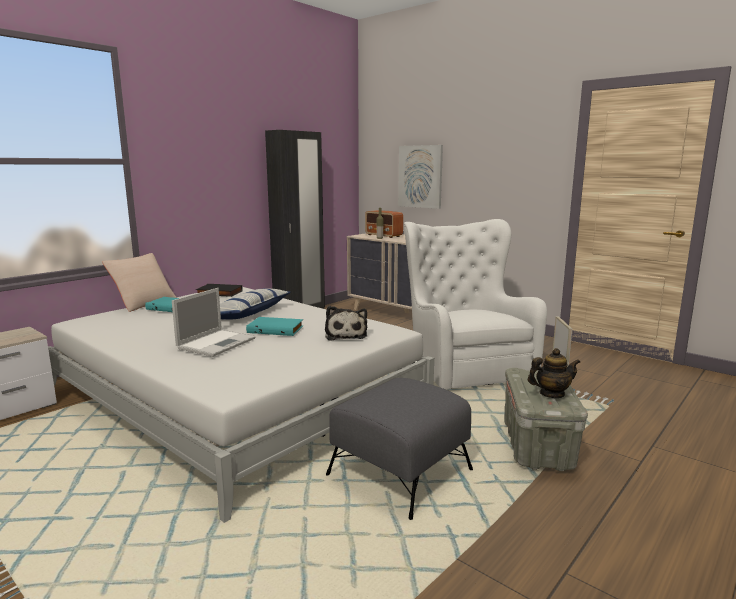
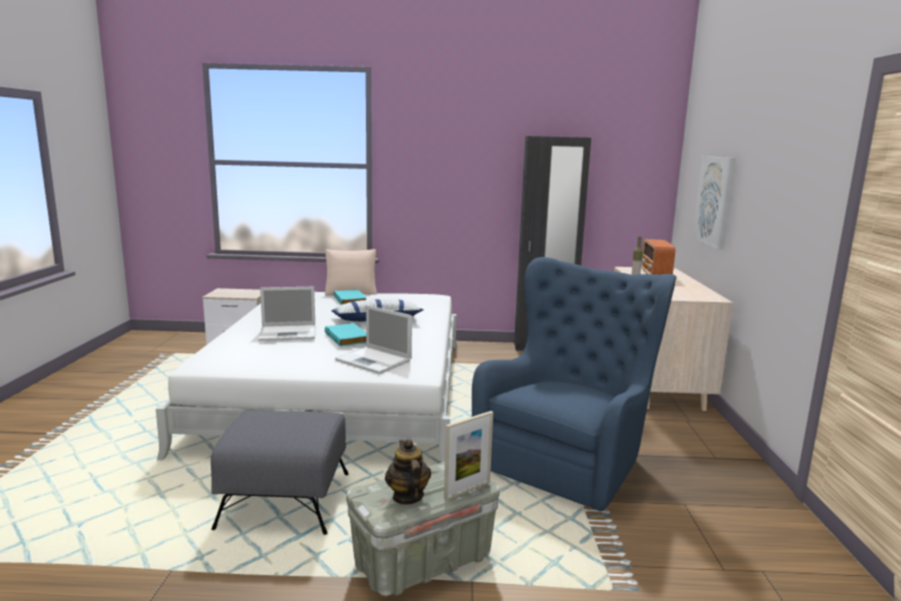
camera: 50 degrees right, 0 degrees up
black book [196,284,243,297] -> none
plush toy [325,306,367,341] -> laptop [335,305,412,374]
white armchair [404,219,547,389] -> blue armchair [472,257,677,511]
teapot [528,348,580,398] -> teapot turned 150 degrees counterclockwise [385,439,431,505]

